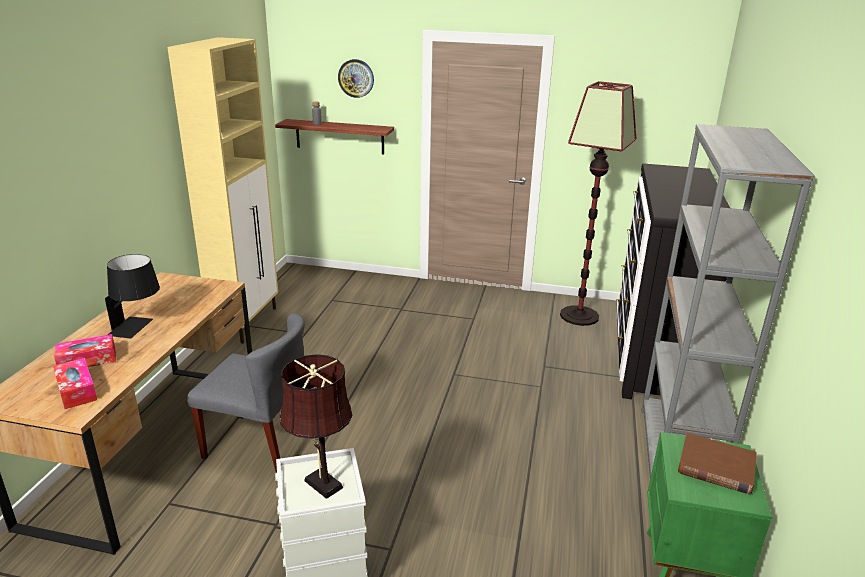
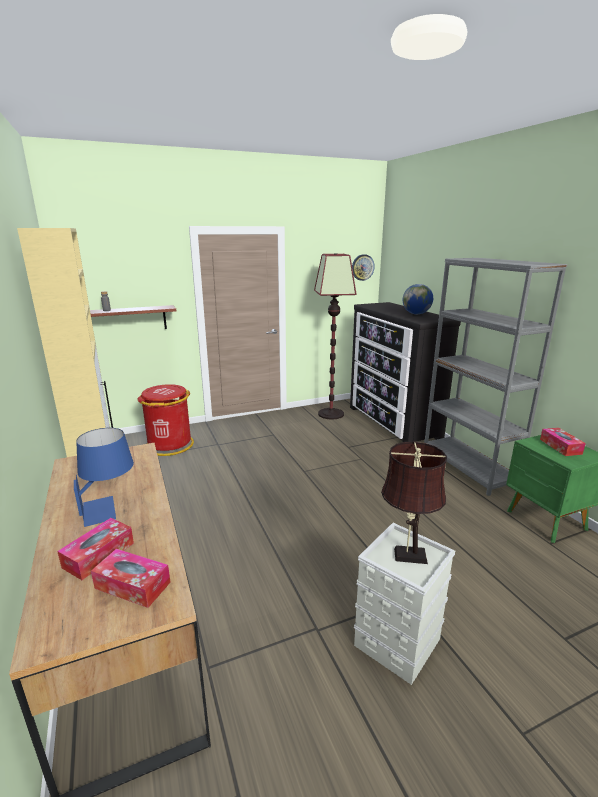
camera: 35 degrees left, 5 degrees down
black table lamp [105,254,160,338] -> blue table lamp [74,428,134,527]
grey chair [187,313,305,473] -> none
wall clock [338,59,374,98] -> wall clock moved to [352,254,375,281]
brown book [678,433,757,495] -> tissue box [540,428,586,456]
none -> red trash can [138,384,194,456]
none -> globe [403,284,433,314]

